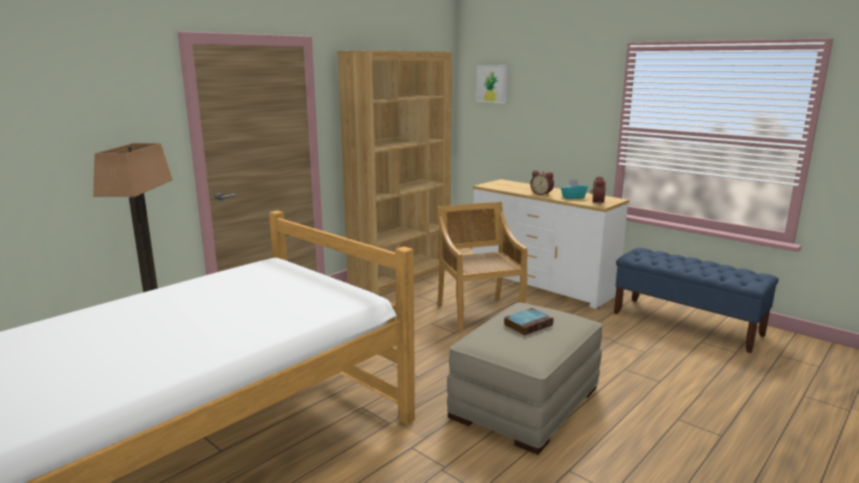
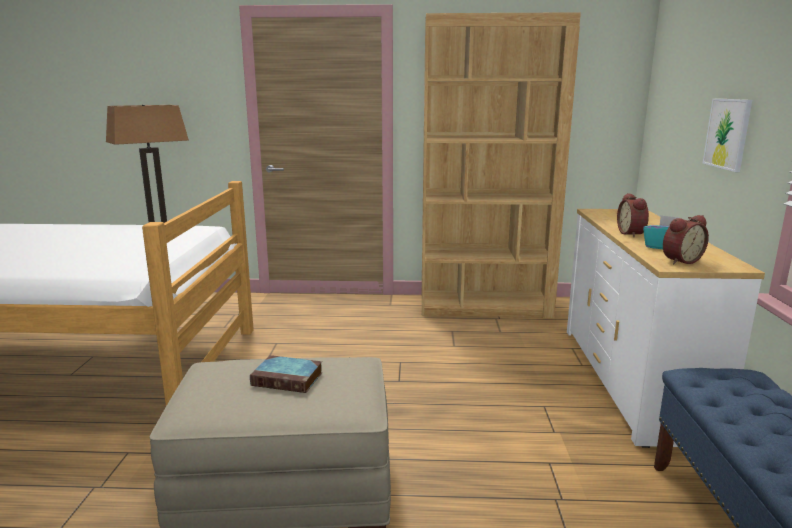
camera: 50 degrees right, 0 degrees up
beige chair [437,202,527,333] -> none
picture [476,65,508,103] -> picture moved to [703,98,752,172]

